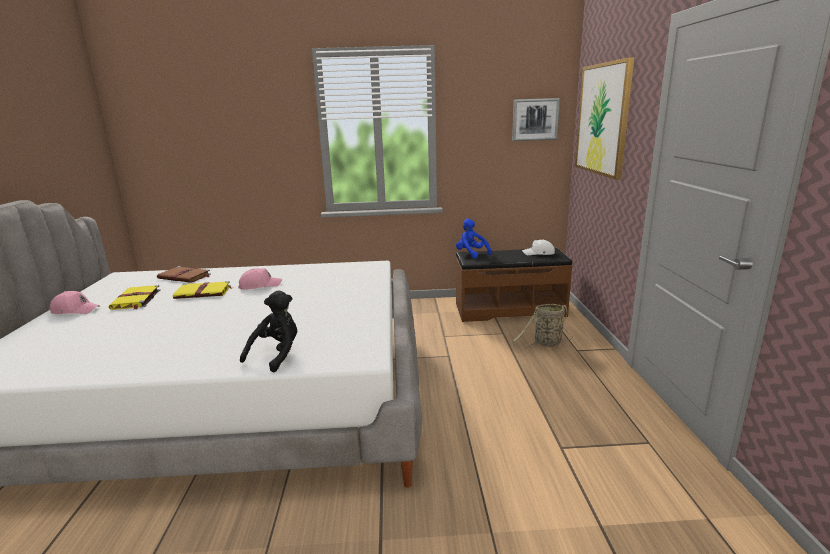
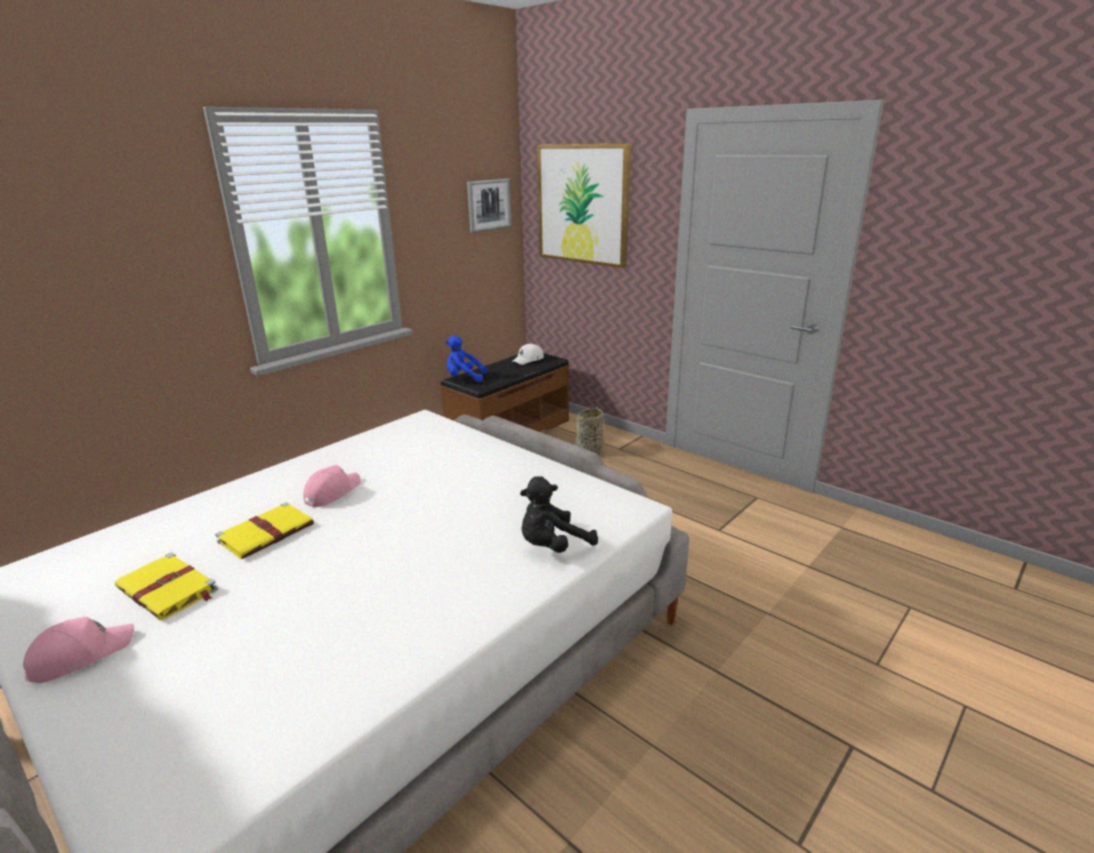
camera: 45 degrees left, 5 degrees up
brown book [157,266,211,283] -> none
black plush toy [240,290,297,373] -> black plush toy turned 105 degrees counterclockwise [520,476,598,553]

